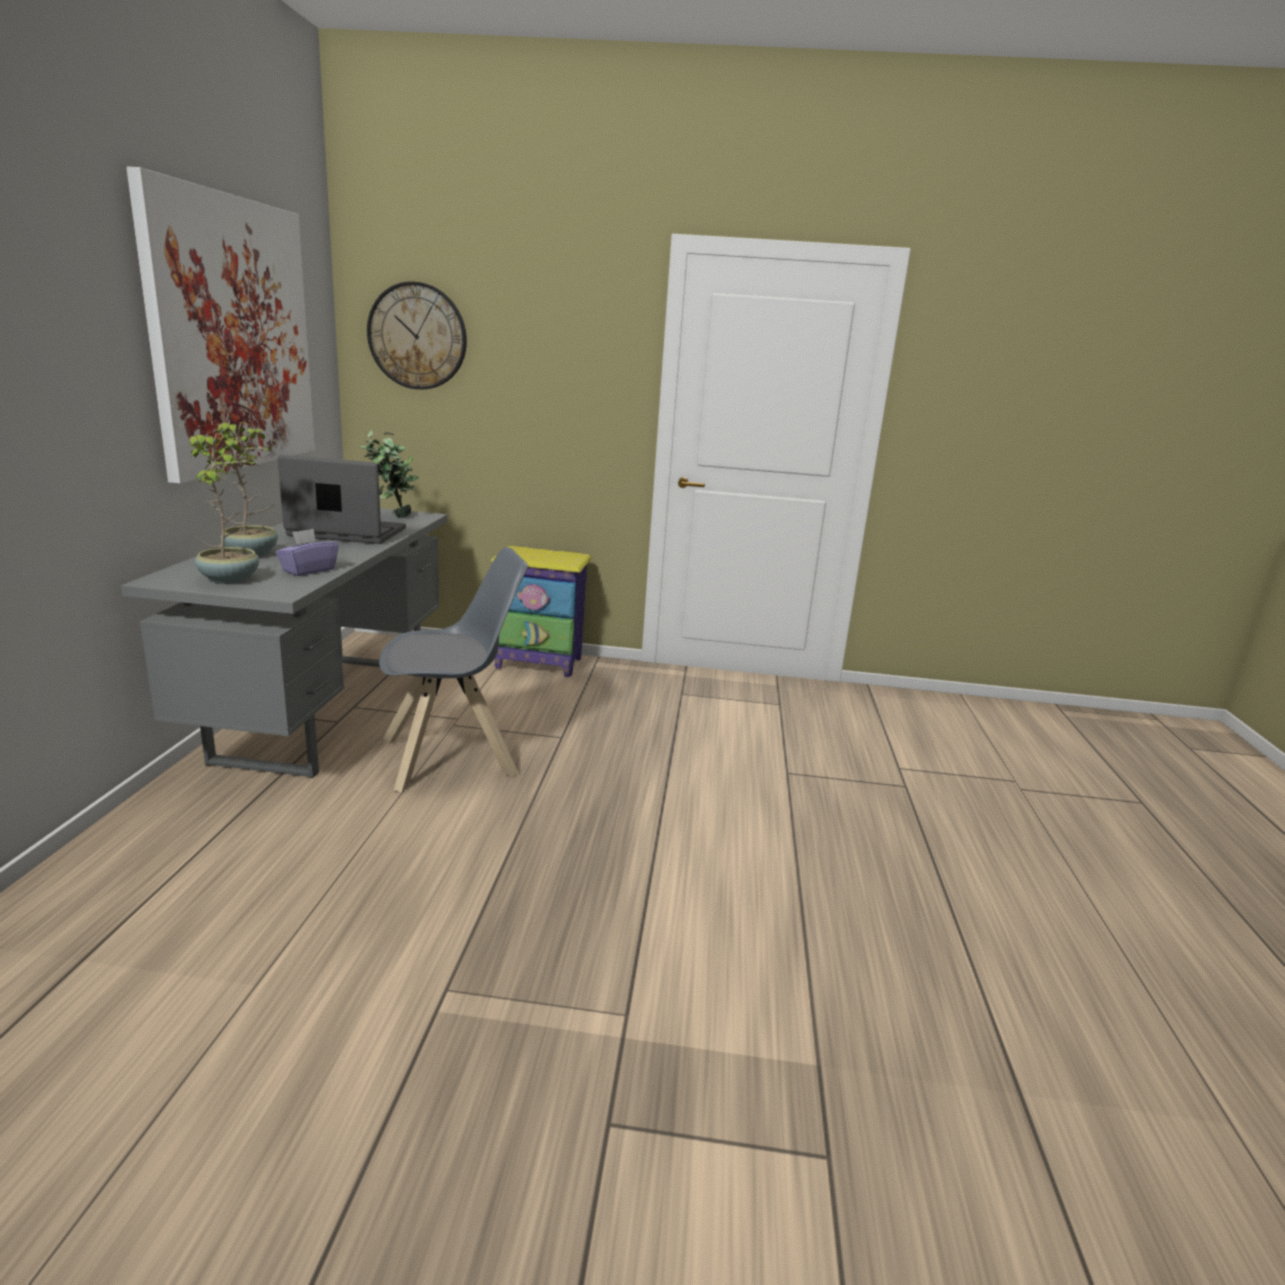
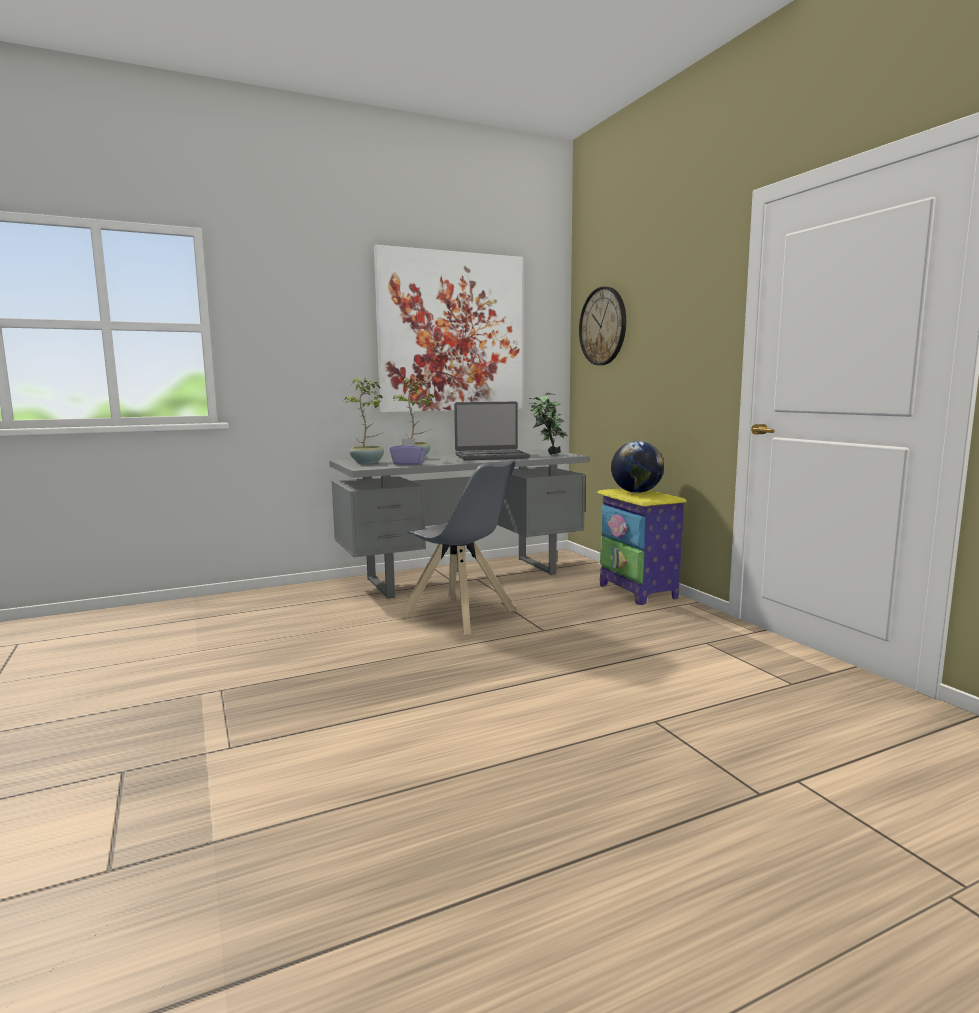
camera: 60 degrees right, 10 degrees down
laptop [278,455,406,544] -> laptop turned 105 degrees clockwise [454,402,530,460]
none -> globe [611,441,664,493]

